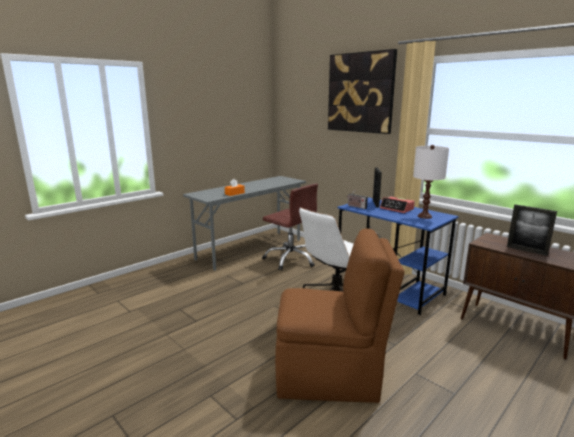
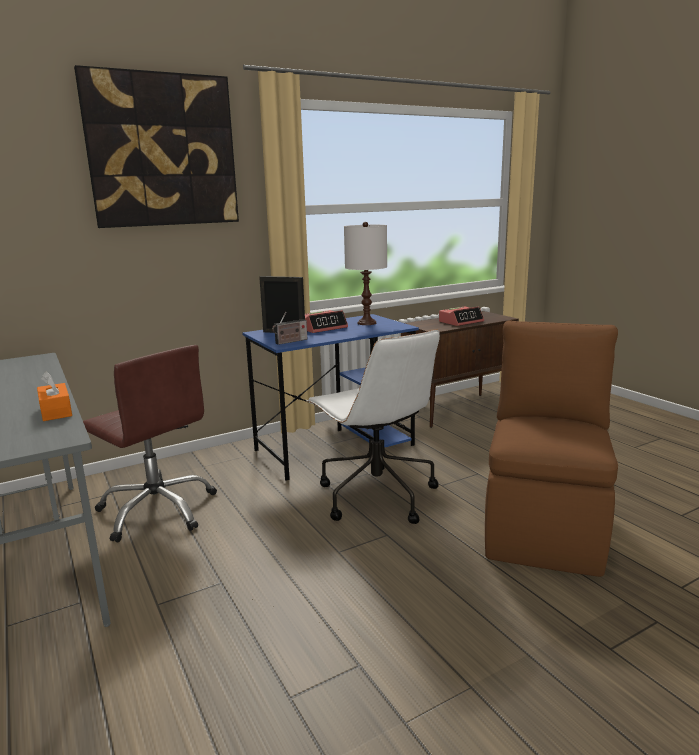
camera: 75 degrees left, 0 degrees up
brown office chair [262,183,318,271] -> brown office chair turned 75 degrees clockwise [83,345,217,542]
picture frame [507,204,557,256] -> alarm clock [439,306,484,326]

